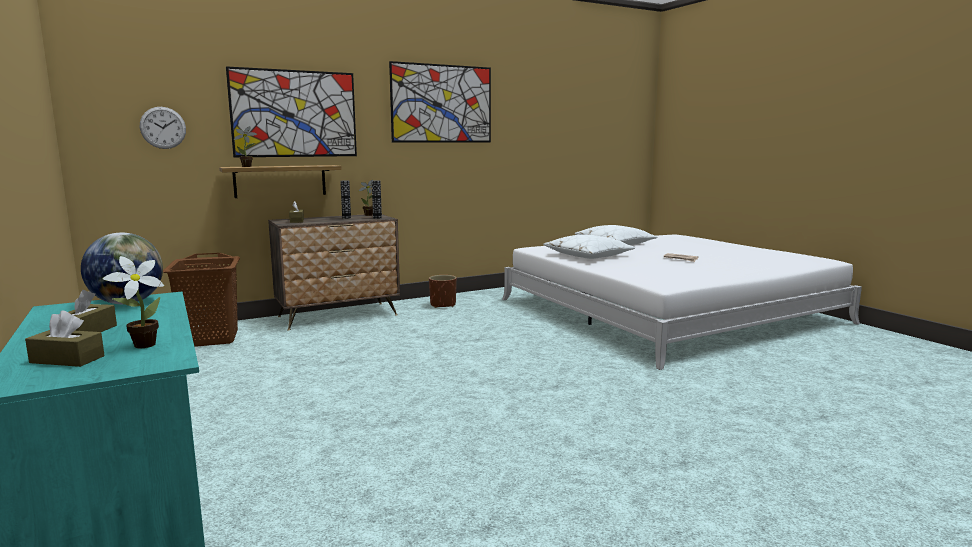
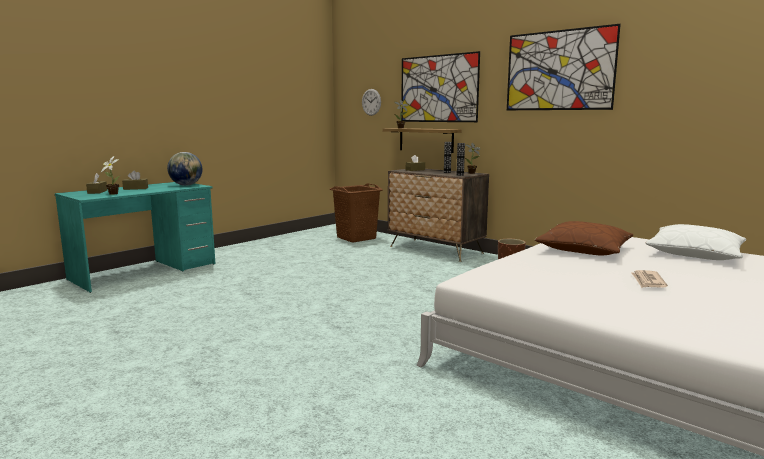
camera: 70 degrees right, 0 degrees up
white pillow [543,234,635,259] -> brown pillow [535,221,633,255]

